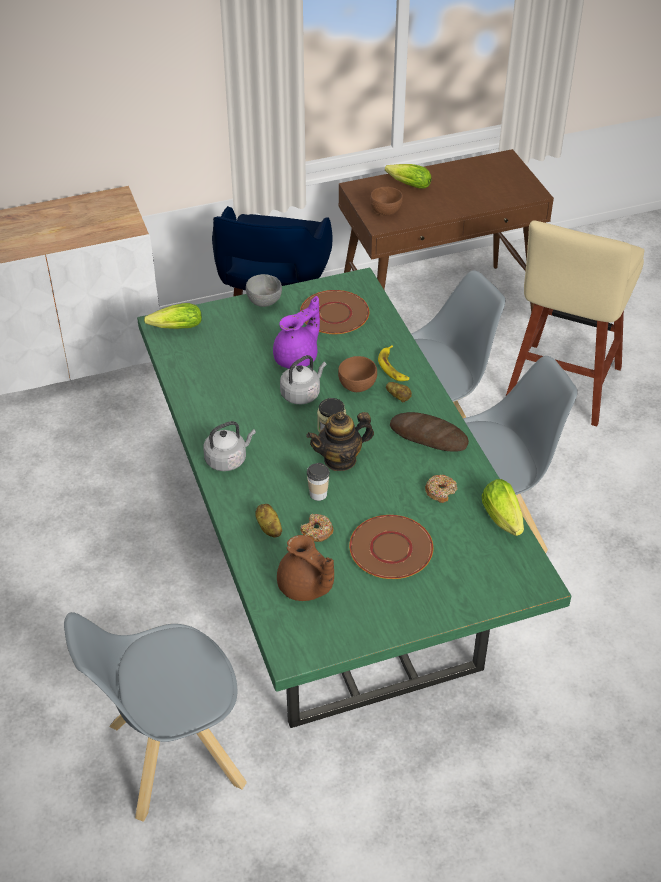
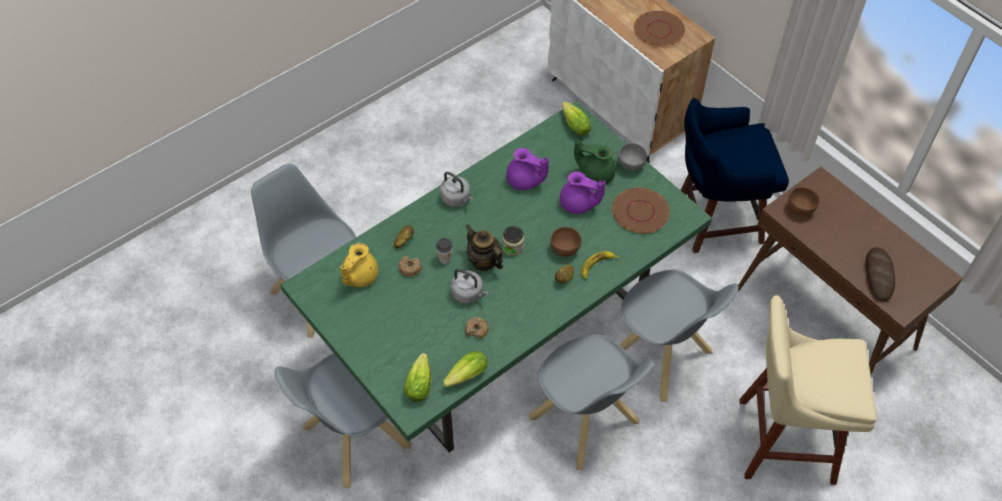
camera: 70 degrees right, 10 degrees up
brown teapot [277,535,334,601] -> yellow teapot [340,243,378,287]
grey kettle [280,355,327,404] -> grey kettle moved to [451,269,489,303]
brown plate [349,515,433,579] -> brown plate moved to [634,11,685,46]
lettuce [385,164,432,188] -> lettuce moved to [404,353,431,402]
bread [390,412,469,452] -> bread moved to [865,247,895,301]
none -> grey chair [274,353,412,488]
none -> purple teapot [506,148,549,190]
none -> green teapot [574,139,616,184]

